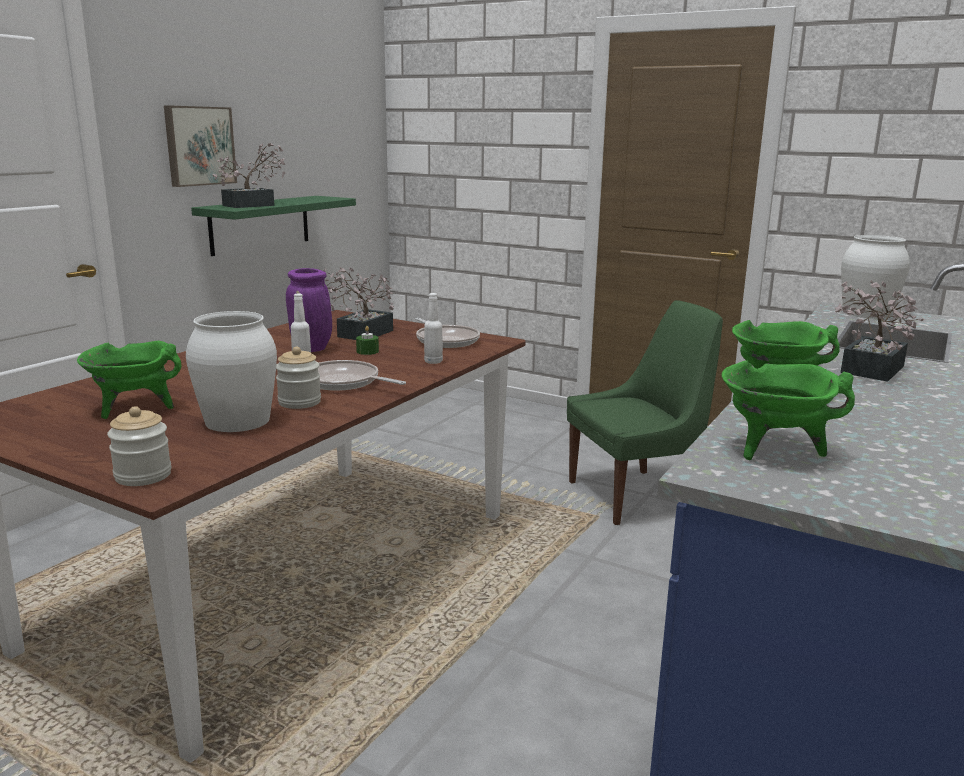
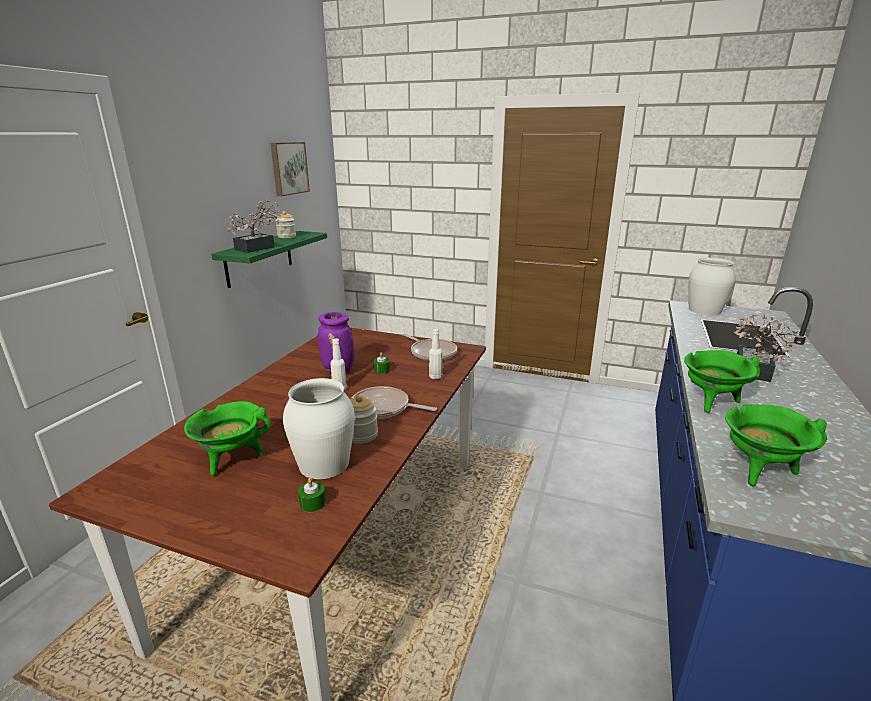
camera: 10 degrees left, 5 degrees up
jar [107,406,171,486] -> jar moved to [275,211,296,238]
picture [164,106,237,187] -> picture moved to [270,142,310,196]
potted plant [323,267,394,340] -> none
green chair [567,300,723,525] -> none
none -> green candle [298,478,326,512]

